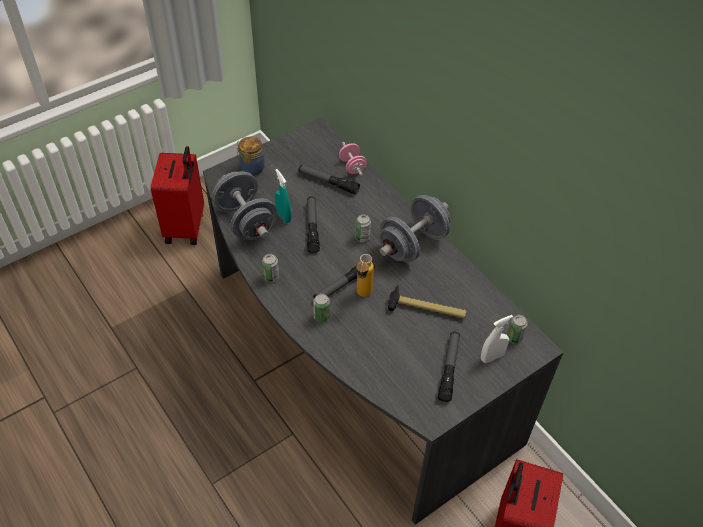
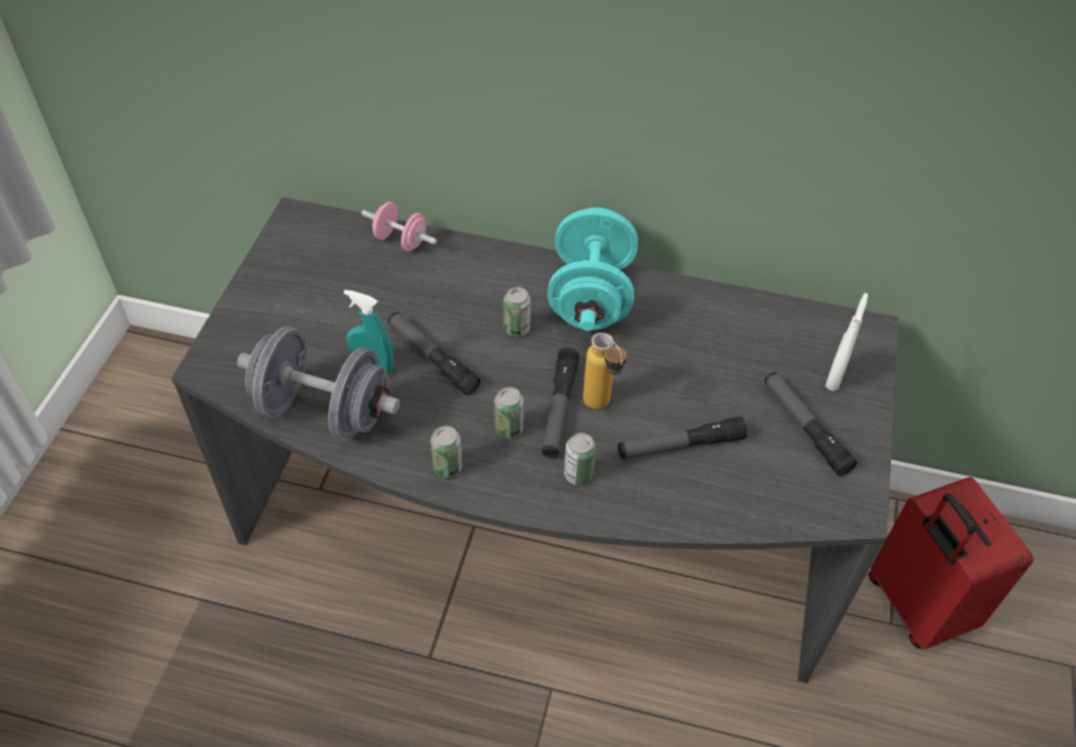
camera: 40 degrees left, 0 degrees up
red suitcase [151,146,204,245] -> none
jar [237,137,265,175] -> none
flashlight [298,165,360,195] -> flashlight moved to [618,416,747,459]
grey dumbbell [379,195,450,262] -> turquoise dumbbell [547,208,638,331]
hammer [388,285,467,318] -> none
can [507,315,528,344] -> can moved to [494,387,524,439]

